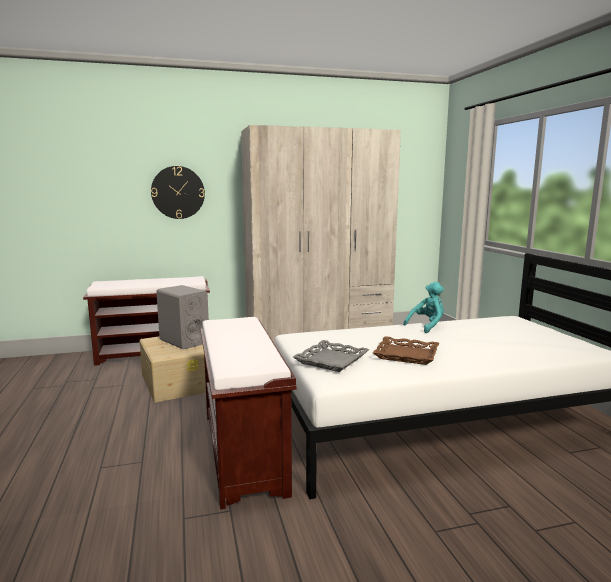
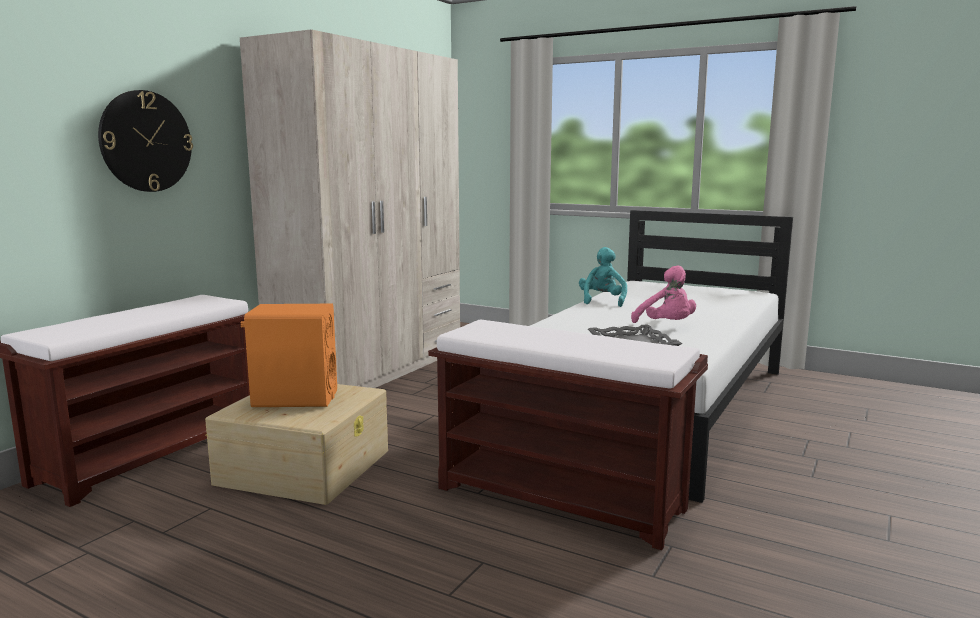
camera: 45 degrees left, 0 degrees up
grey speaker [156,285,209,349] -> orange speaker [241,304,337,407]
brown tray [373,336,439,365] -> pink plush toy [631,265,696,323]

